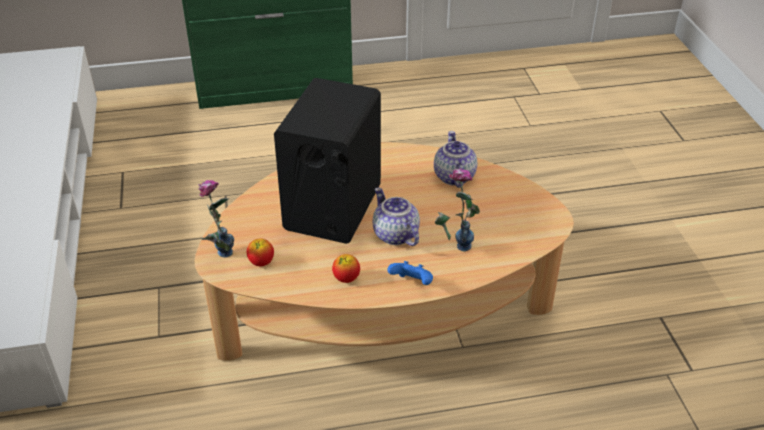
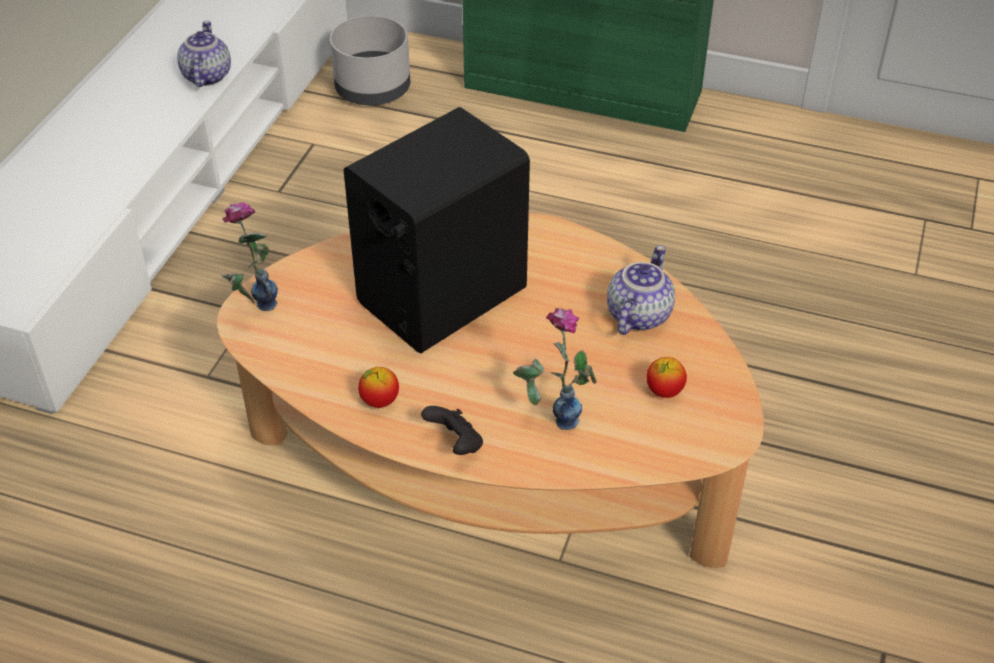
camera: 30 degrees right, 5 degrees up
apple [247,238,274,266] -> apple moved to [646,357,687,398]
teapot [373,187,420,246] -> teapot moved to [177,21,231,87]
blue game controller [387,261,433,285] -> black game controller [421,406,483,455]
none -> grey planter [330,16,410,105]

